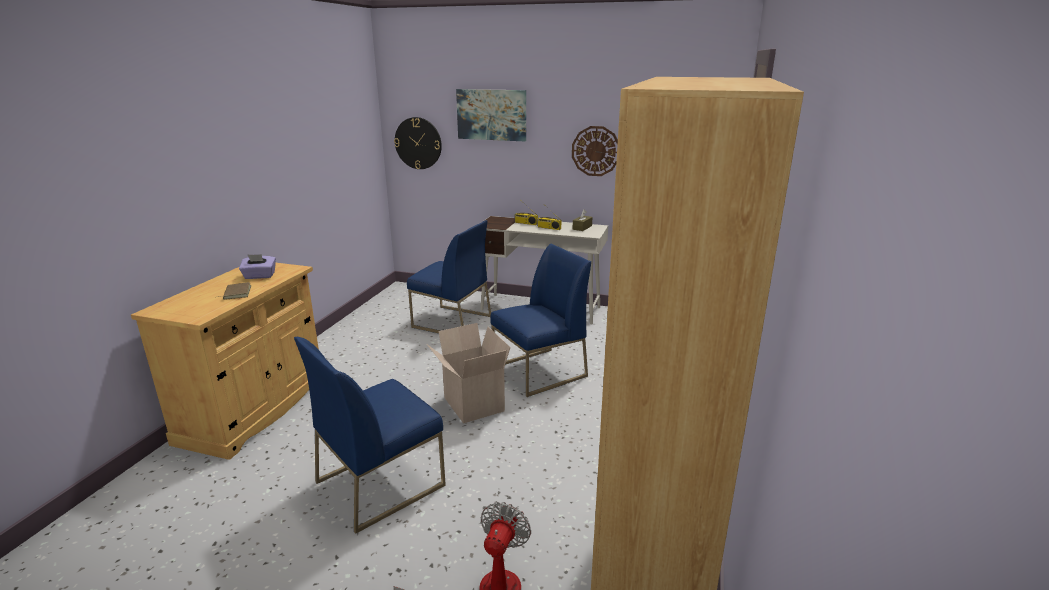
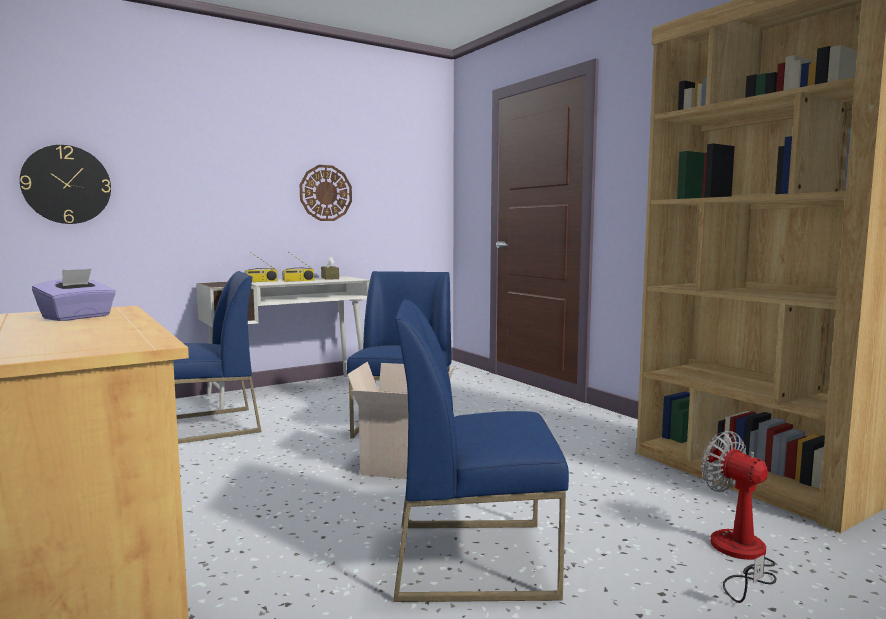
camera: 50 degrees left, 15 degrees down
brown book [217,282,251,300] -> none
blue chair [294,337,446,534] -> blue chair turned 90 degrees clockwise [394,300,569,602]
picture [456,89,526,141] -> none

